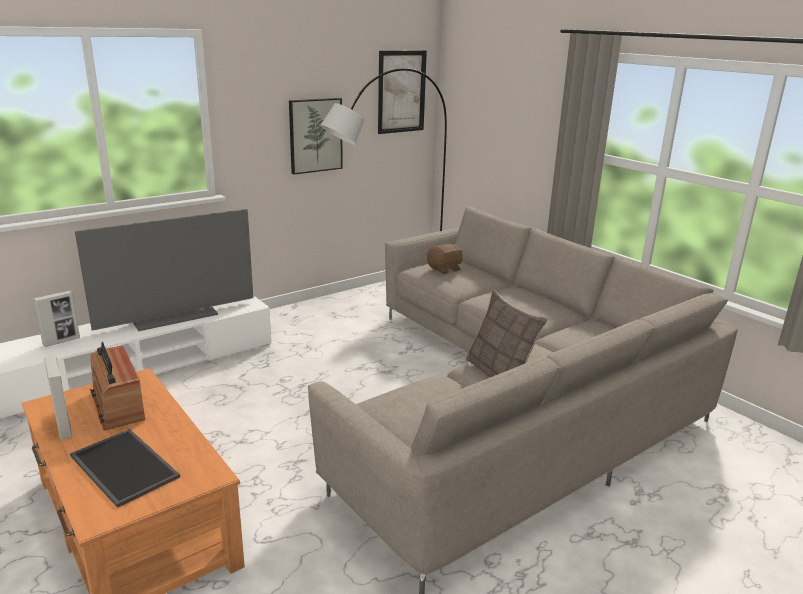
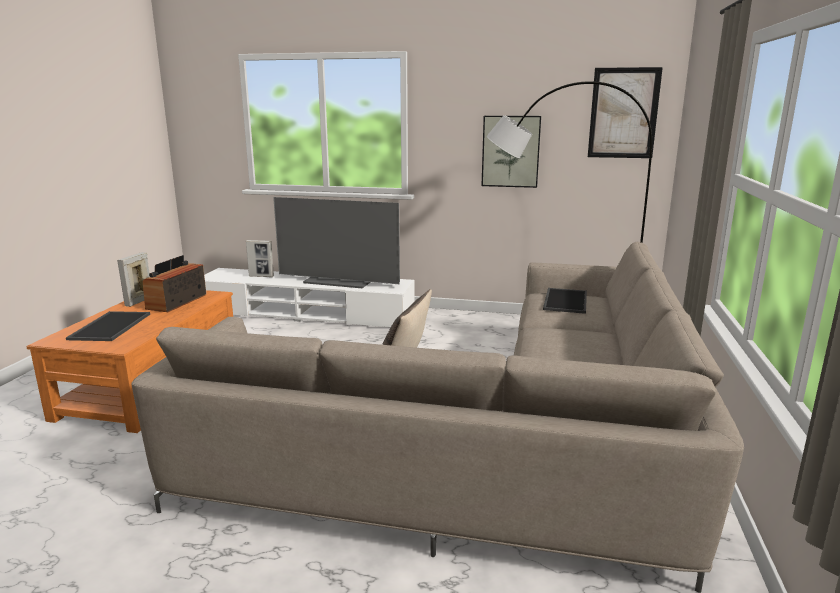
camera: 50 degrees right, 5 degrees down
brown plush toy [427,243,463,274] -> tray [543,288,587,314]

